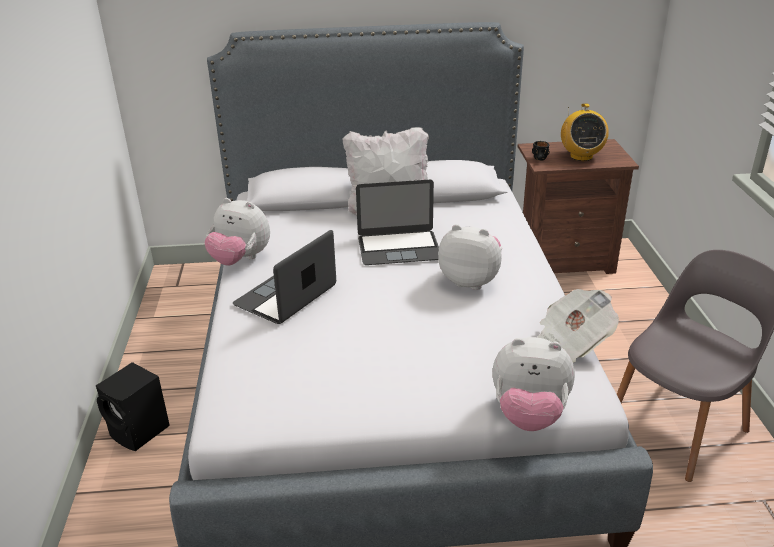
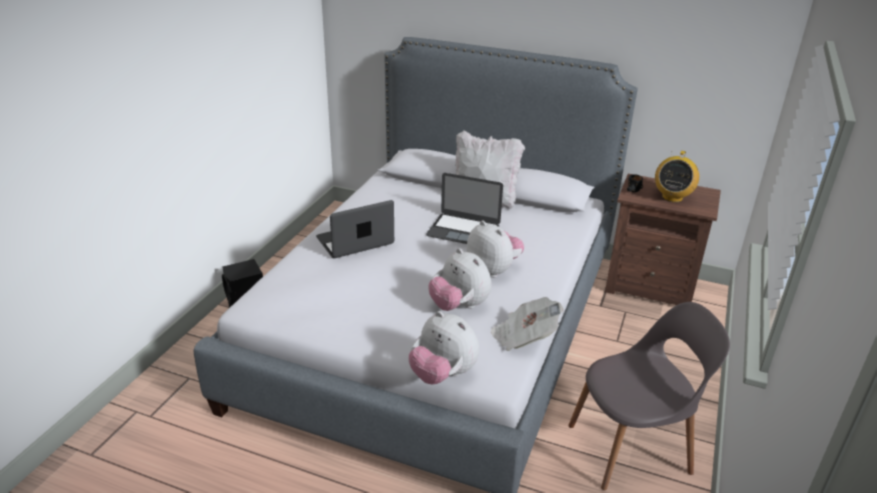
camera: 25 degrees right, 0 degrees up
plush toy [204,198,270,266] -> plush toy moved to [429,248,491,311]

